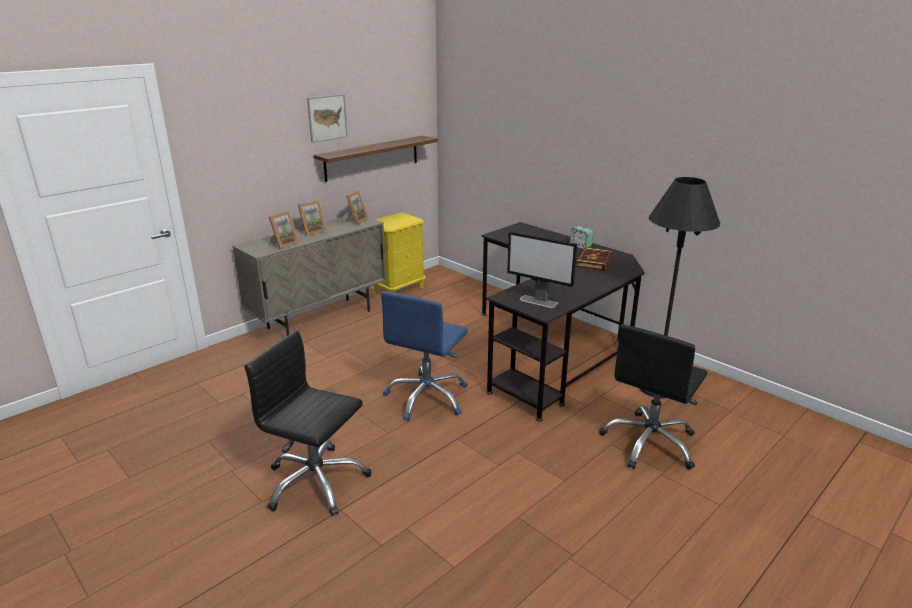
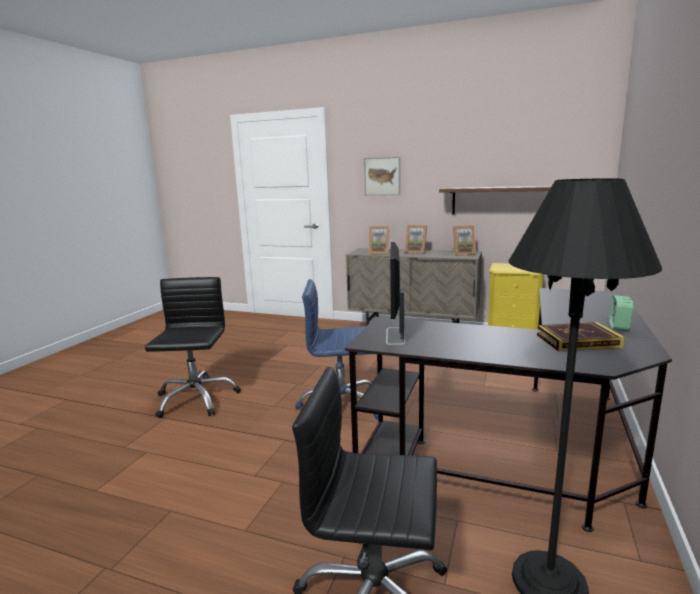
camera: 65 degrees right, 10 degrees down
picture [307,94,348,143] -> picture moved to [364,157,400,196]

